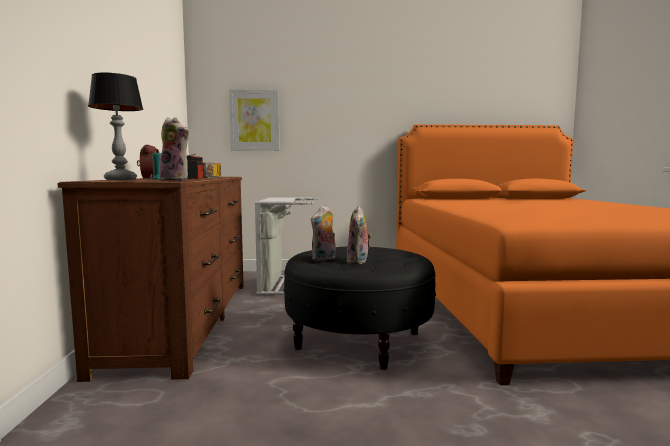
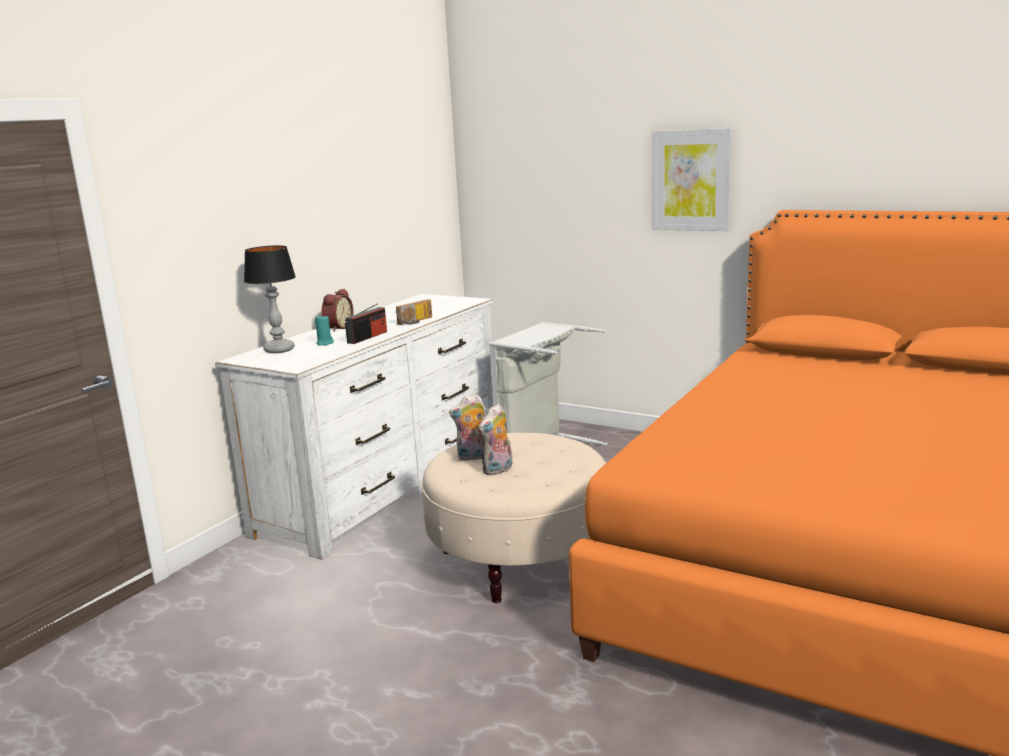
camera: 35 degrees right, 10 degrees up
brown dresser [57,177,244,382] -> white dresser [215,294,493,560]
plush toy [159,117,190,181] -> none
picture [229,89,279,151] -> picture moved to [652,128,732,231]
black ottoman [283,247,436,370] -> beige ottoman [421,433,606,603]

